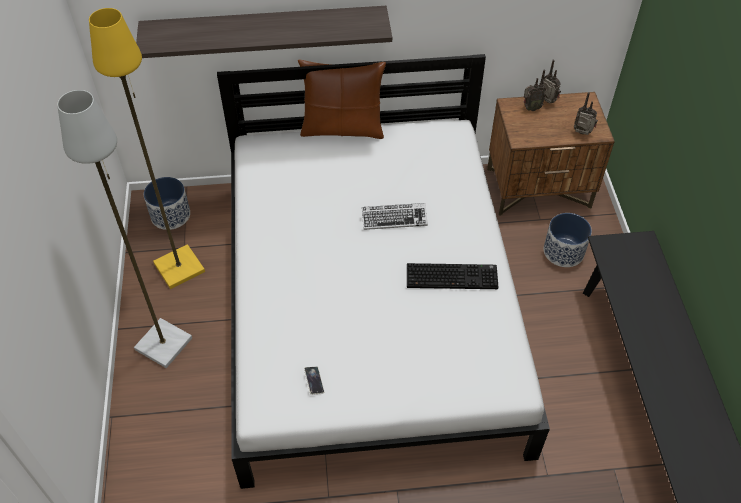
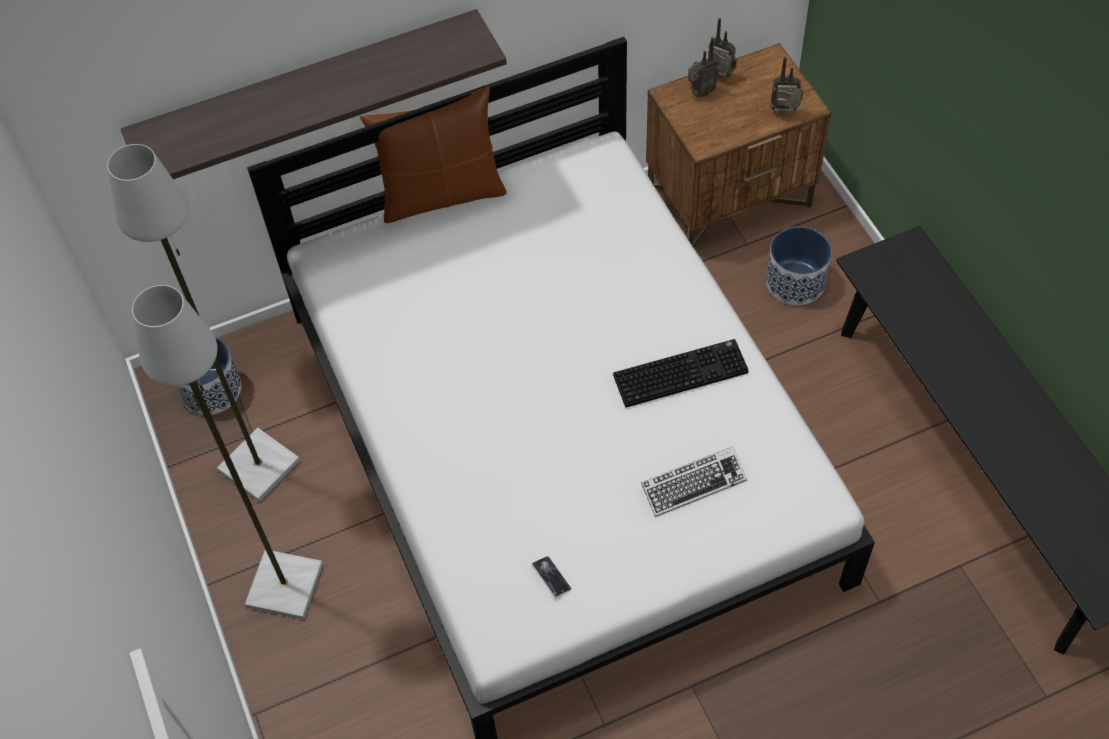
camera: 15 degrees left, 5 degrees up
yellow floor lamp [89,8,205,289] -> grey floor lamp [107,144,300,502]
keyboard [362,203,428,230] -> keyboard moved to [641,446,747,517]

